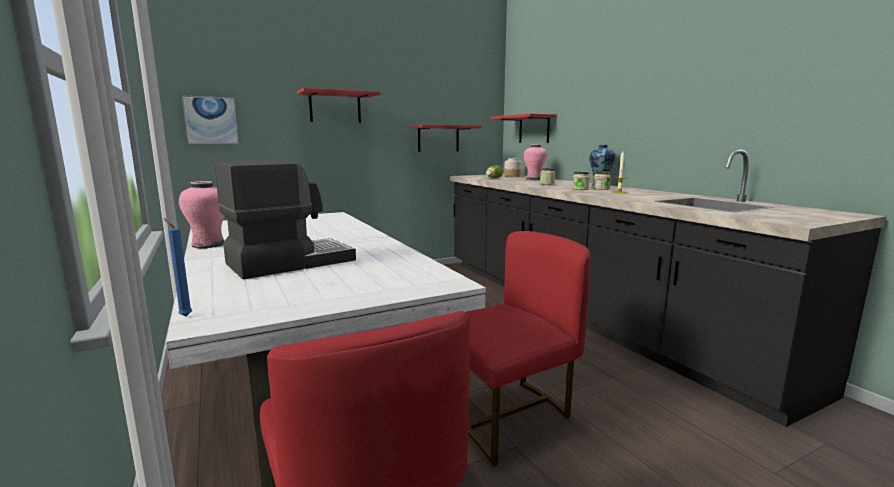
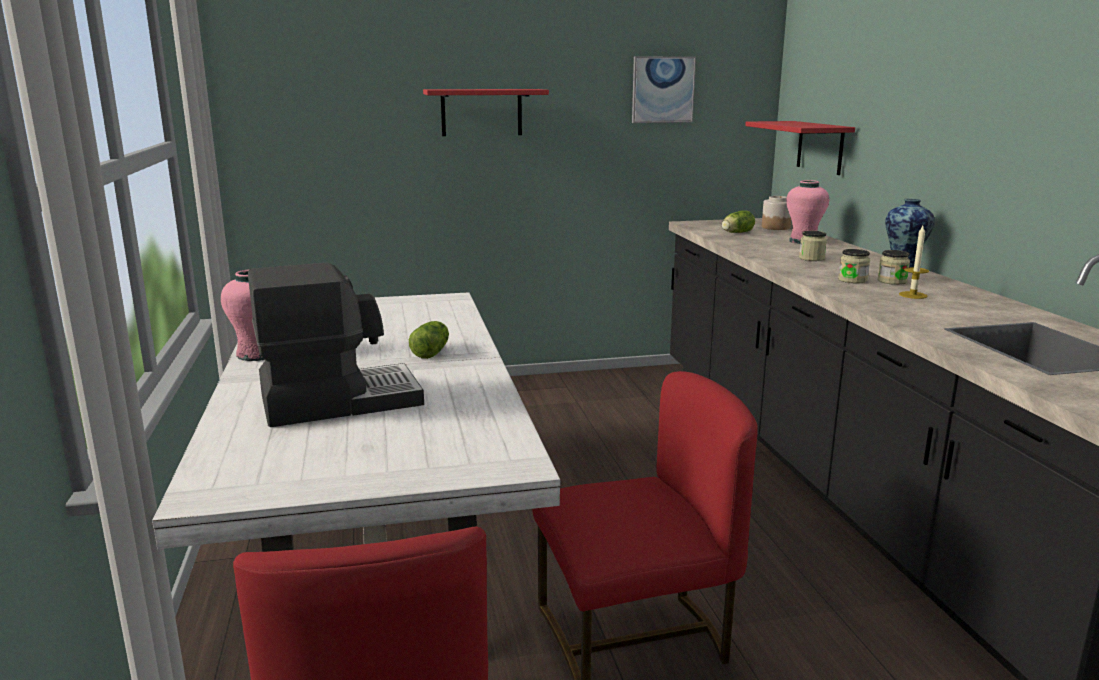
camera: 15 degrees right, 5 degrees up
blue candle [164,218,192,317] -> none
picture [182,96,239,144] -> picture moved to [632,56,696,123]
red shelf [409,125,482,152] -> none
none -> lettuce [409,321,449,359]

